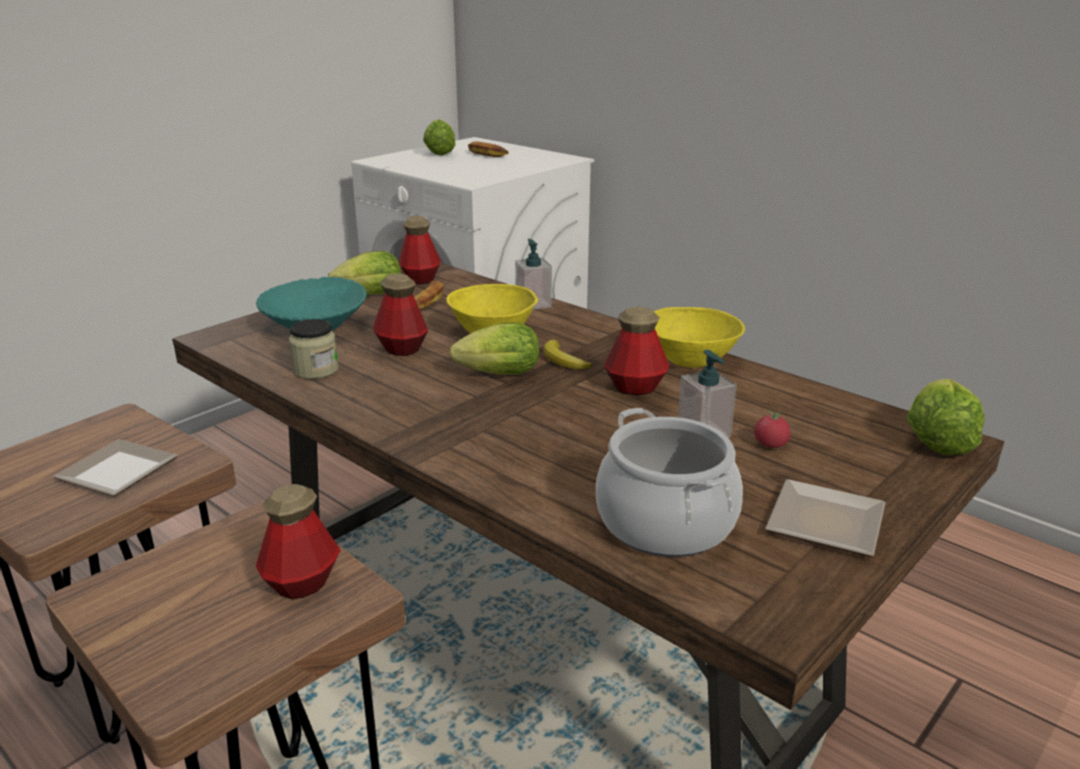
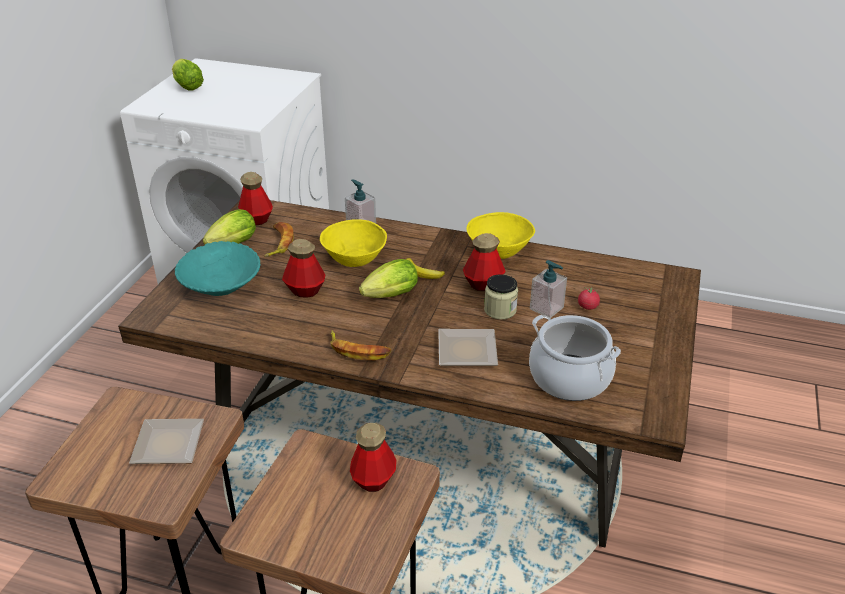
camera: 25 degrees left, 10 degrees up
jar [289,319,338,379] -> jar moved to [484,274,518,320]
banana [468,142,509,157] -> banana moved to [330,330,391,360]
plate [765,479,886,557] -> plate moved to [438,329,498,366]
lettuce [907,379,985,455] -> none

